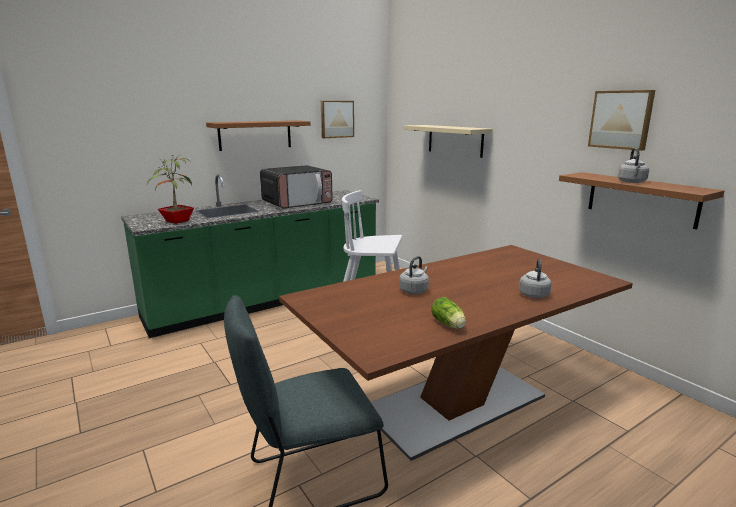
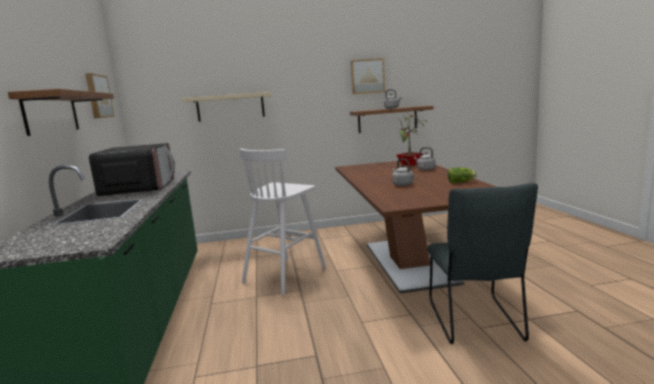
camera: 65 degrees left, 5 degrees down
potted plant [147,155,194,224] -> potted plant moved to [396,112,429,166]

